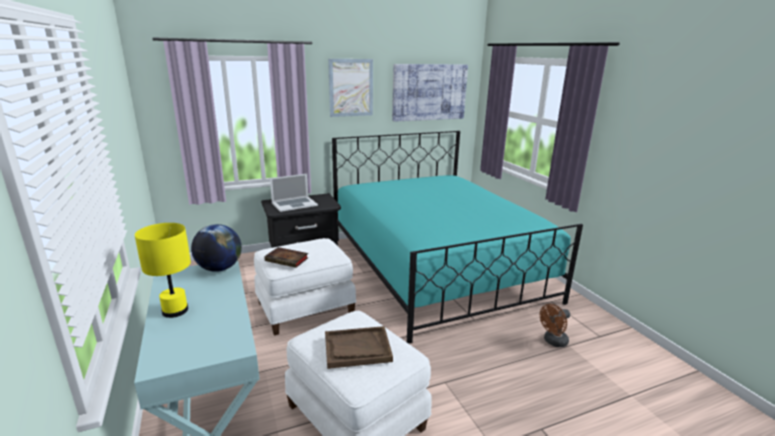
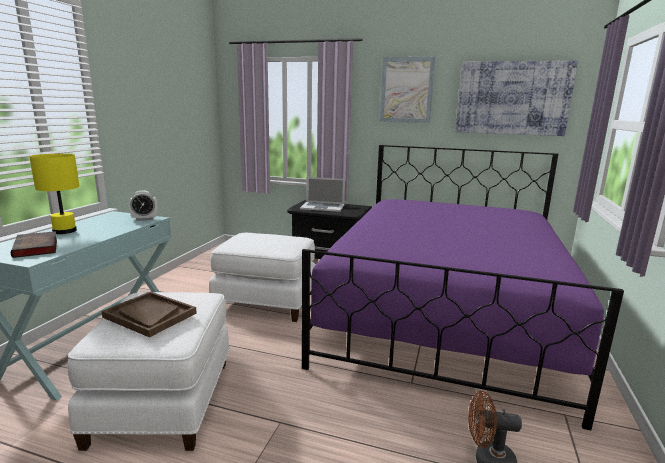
camera: 40 degrees right, 5 degrees down
globe [191,224,242,272] -> alarm clock [129,191,158,221]
book [265,247,308,268] -> book moved to [11,231,57,258]
turquoise bed [332,131,583,344] -> purple bed [302,145,624,430]

